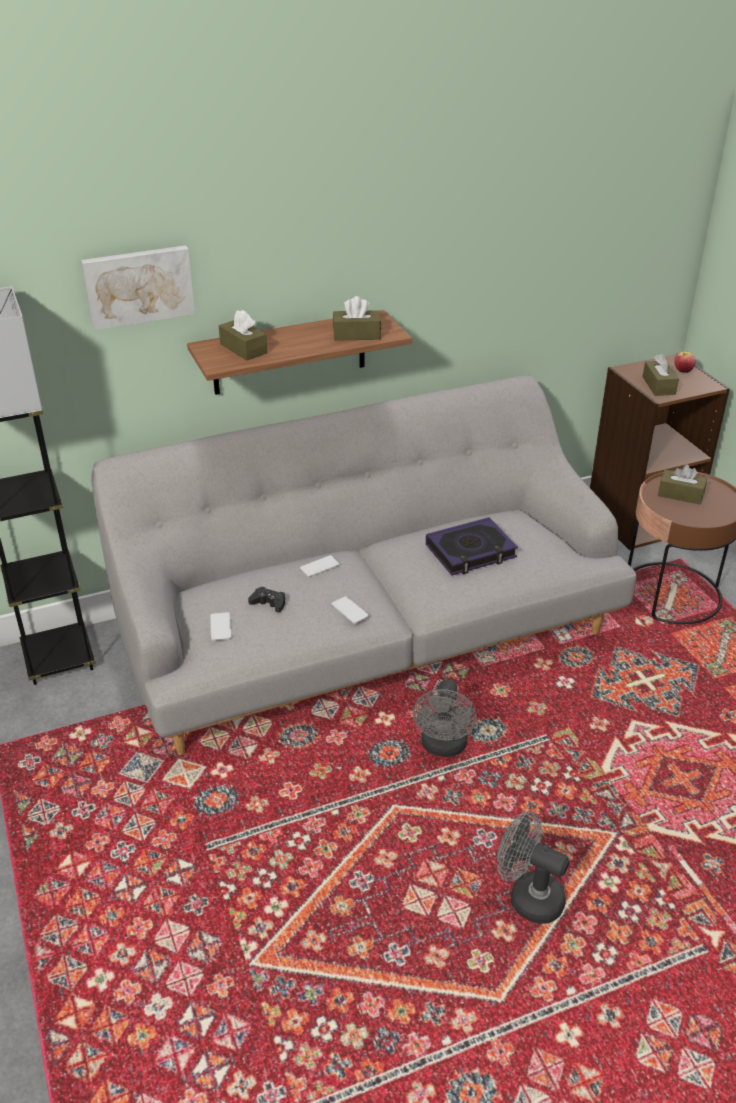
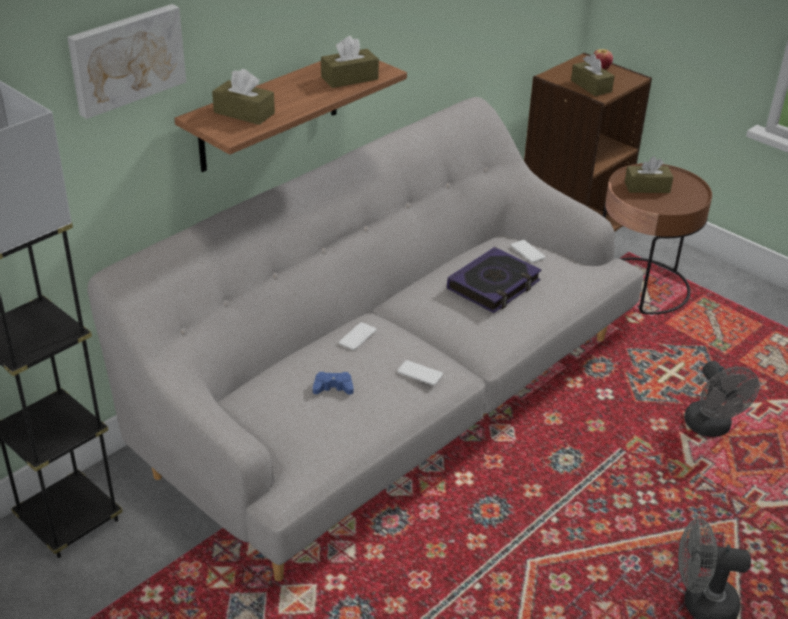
camera: 25 degrees left, 0 degrees up
phone [210,612,231,641] -> phone moved to [511,240,546,263]
black game controller [248,587,285,612] -> blue game controller [313,372,354,394]
grey fan [413,680,477,757] -> grey fan moved to [684,361,759,437]

